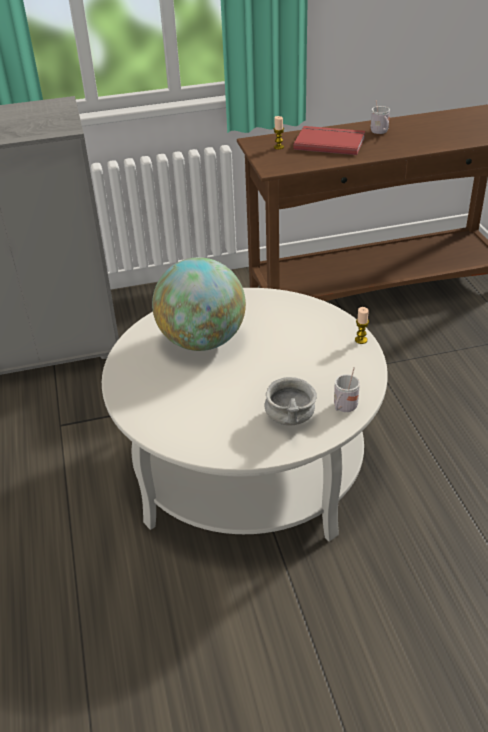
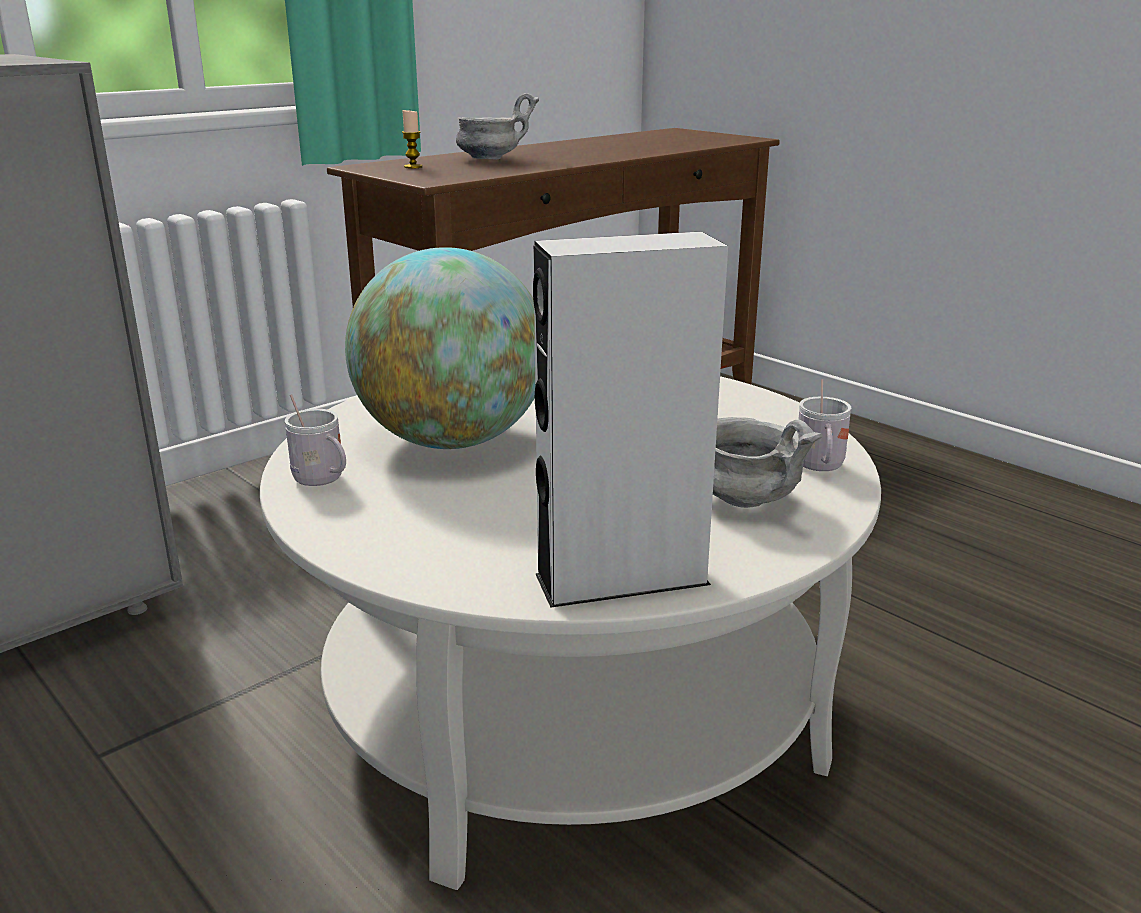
camera: 30 degrees left, 15 degrees down
red book [294,126,365,155] -> grey bowl [456,93,539,159]
candle [355,307,369,344] -> none
white mug [371,100,390,134] -> white mug moved to [285,394,346,486]
none -> grey speaker [533,231,728,608]

